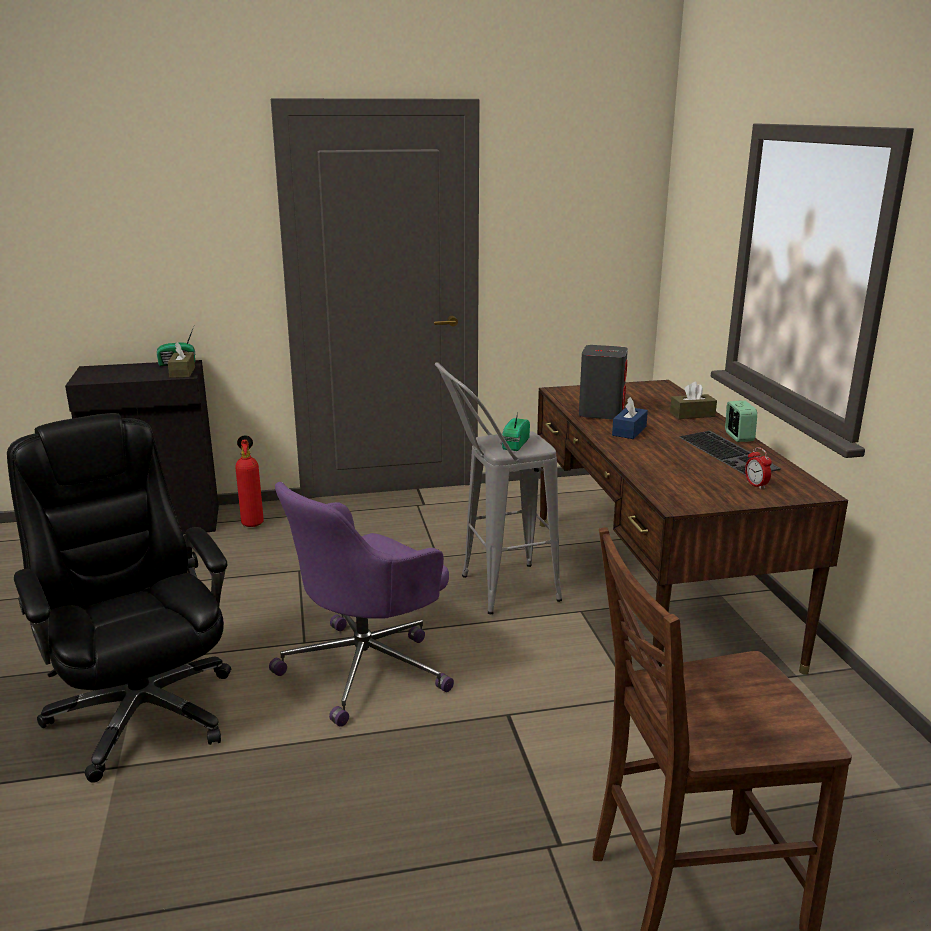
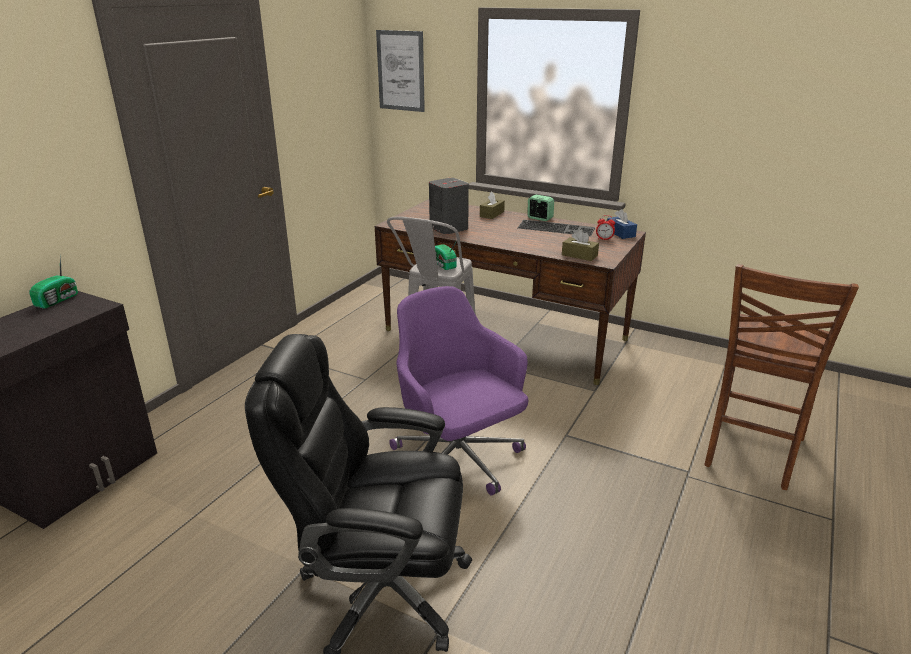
camera: 50 degrees left, 5 degrees up
brown tissue box [168,342,195,378] -> brown tissue box moved to [562,230,599,261]
fire extinguisher [236,435,264,527] -> none
purple office chair [269,482,454,727] -> purple office chair turned 150 degrees clockwise [389,286,528,496]
blue tissue box [612,397,648,439] -> blue tissue box moved to [607,209,637,239]
none -> picture [376,30,425,112]

